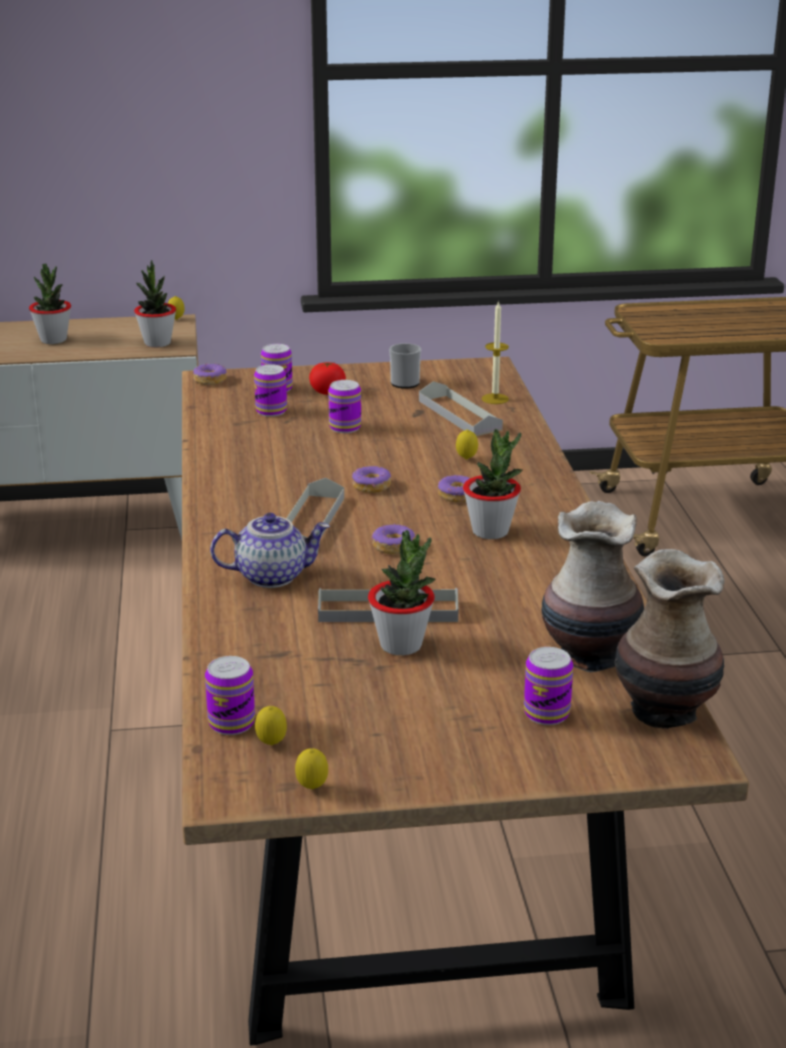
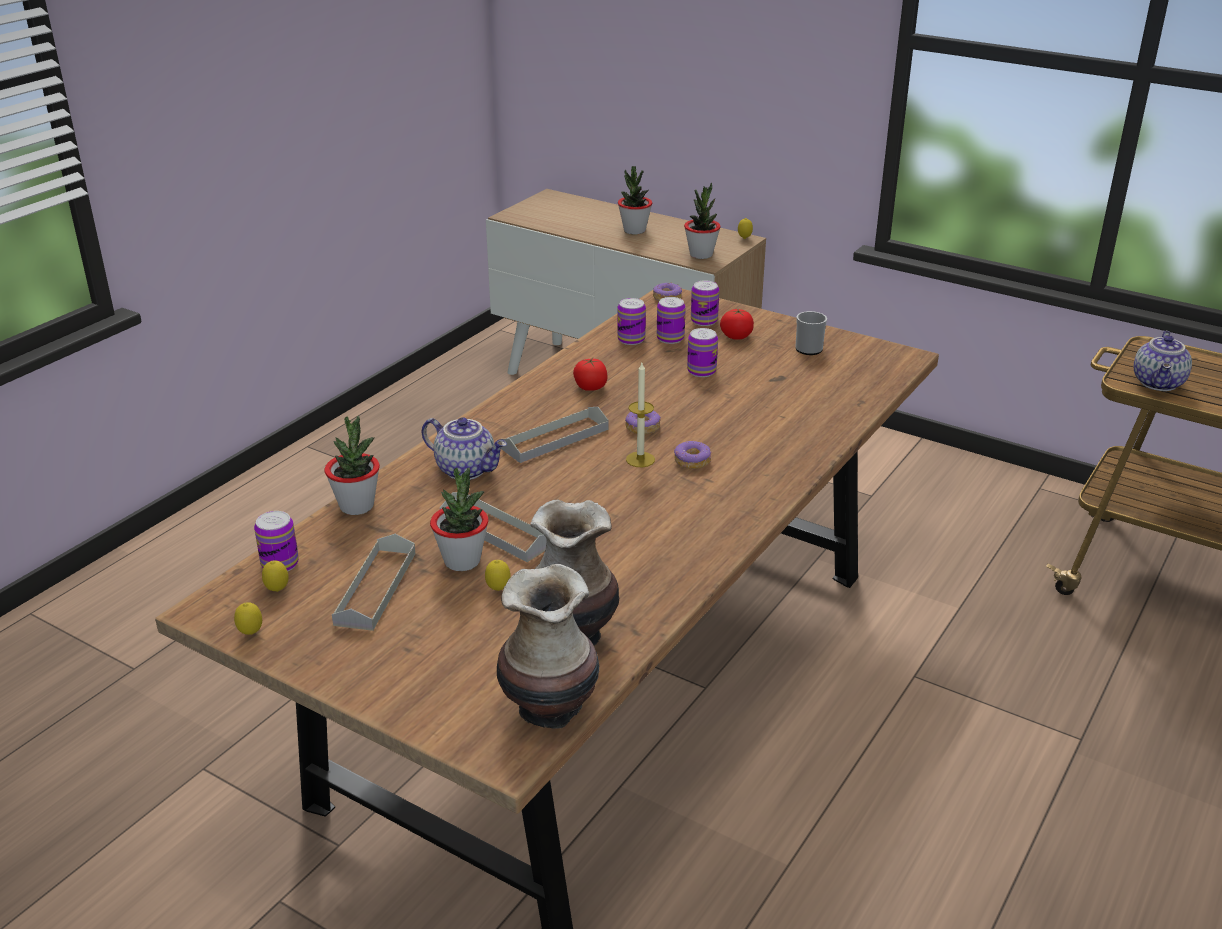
camera: 40 degrees right, 5 degrees up
donut [371,523,415,554] -> none
grey tray [419,381,503,436] -> grey tray moved to [332,534,415,631]
lemon [456,430,478,460] -> lemon moved to [485,560,511,591]
potted plant [463,429,523,539] -> potted plant moved to [324,416,380,515]
candle [482,301,509,404] -> candle moved to [626,363,655,467]
can [524,647,573,725] -> can moved to [617,298,646,345]
none -> tomato [573,358,607,391]
none -> teapot [1134,331,1192,391]

